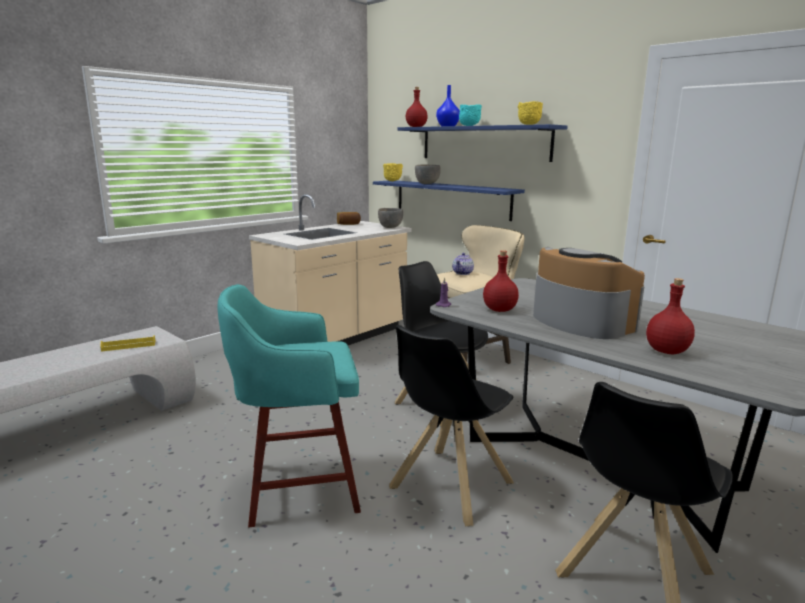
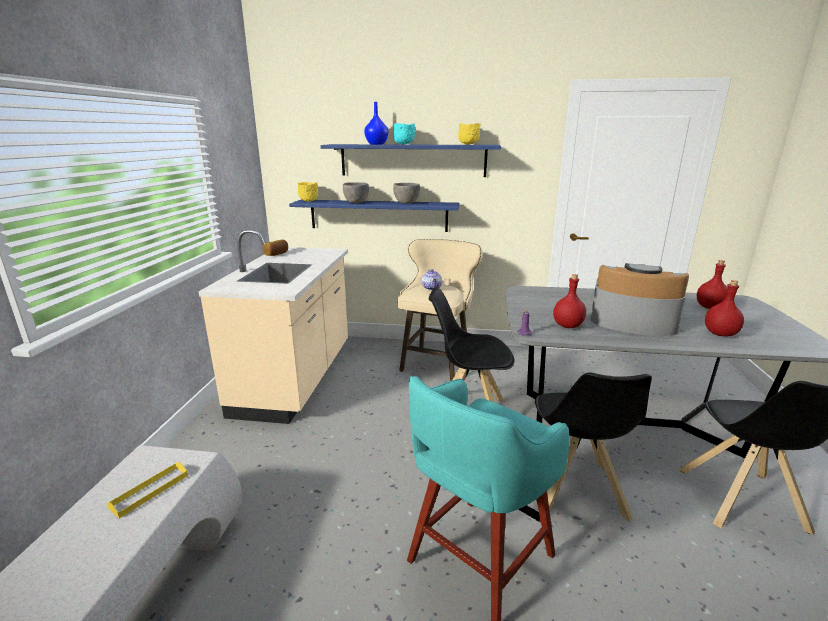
camera: 35 degrees left, 5 degrees up
grey bowl [378,208,403,228] -> grey bowl moved to [393,183,420,204]
red bottle [406,87,428,127] -> red bottle moved to [697,260,728,309]

